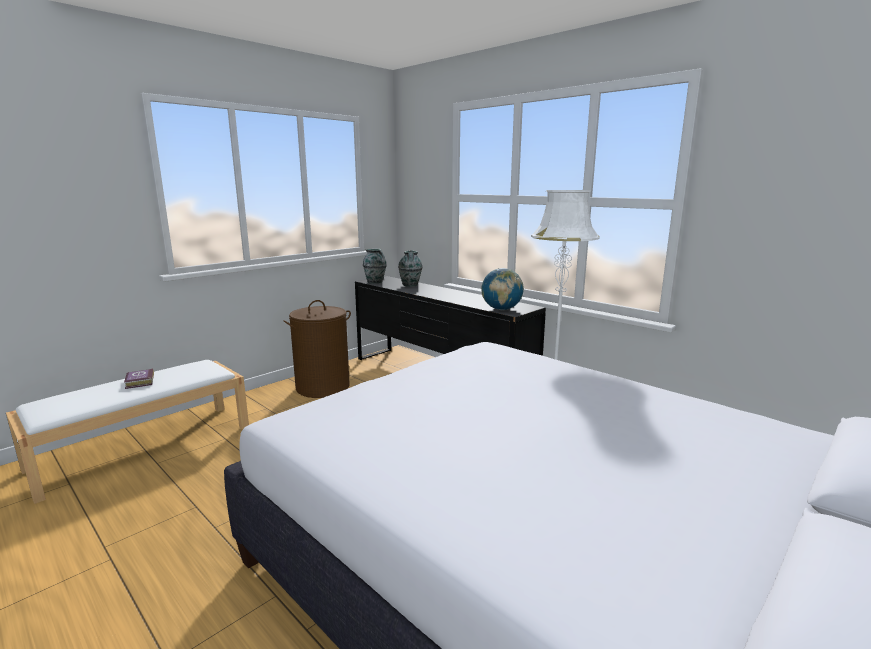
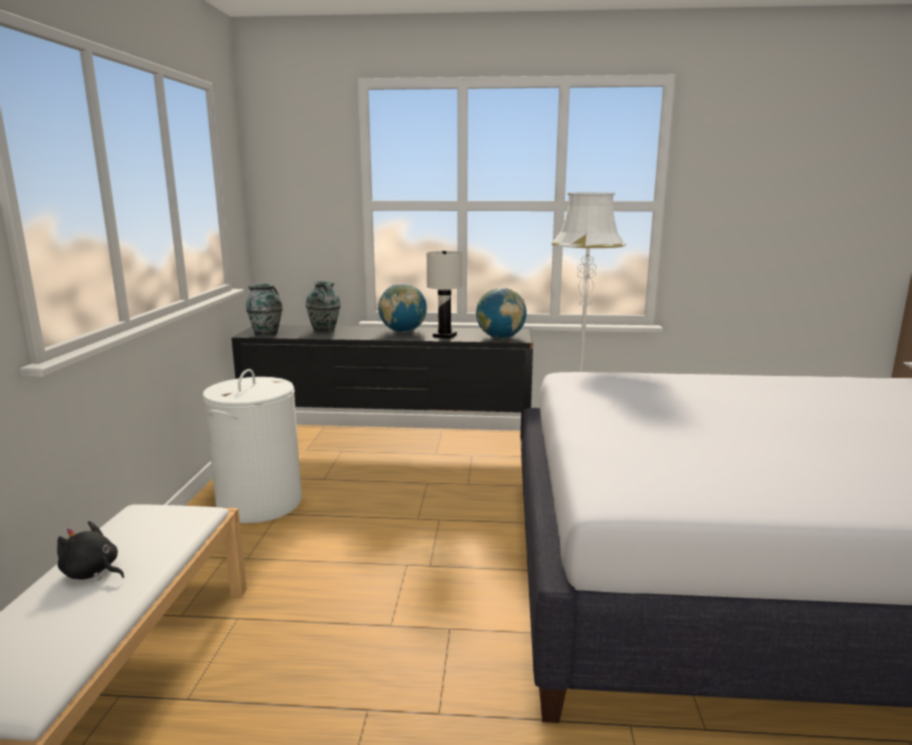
camera: 40 degrees left, 0 degrees up
book [124,368,154,389] -> black plush toy [57,521,124,581]
brown laundry basket [284,300,351,398] -> white laundry basket [203,369,302,523]
none -> globe [378,284,427,333]
none -> white table lamp [426,251,462,339]

